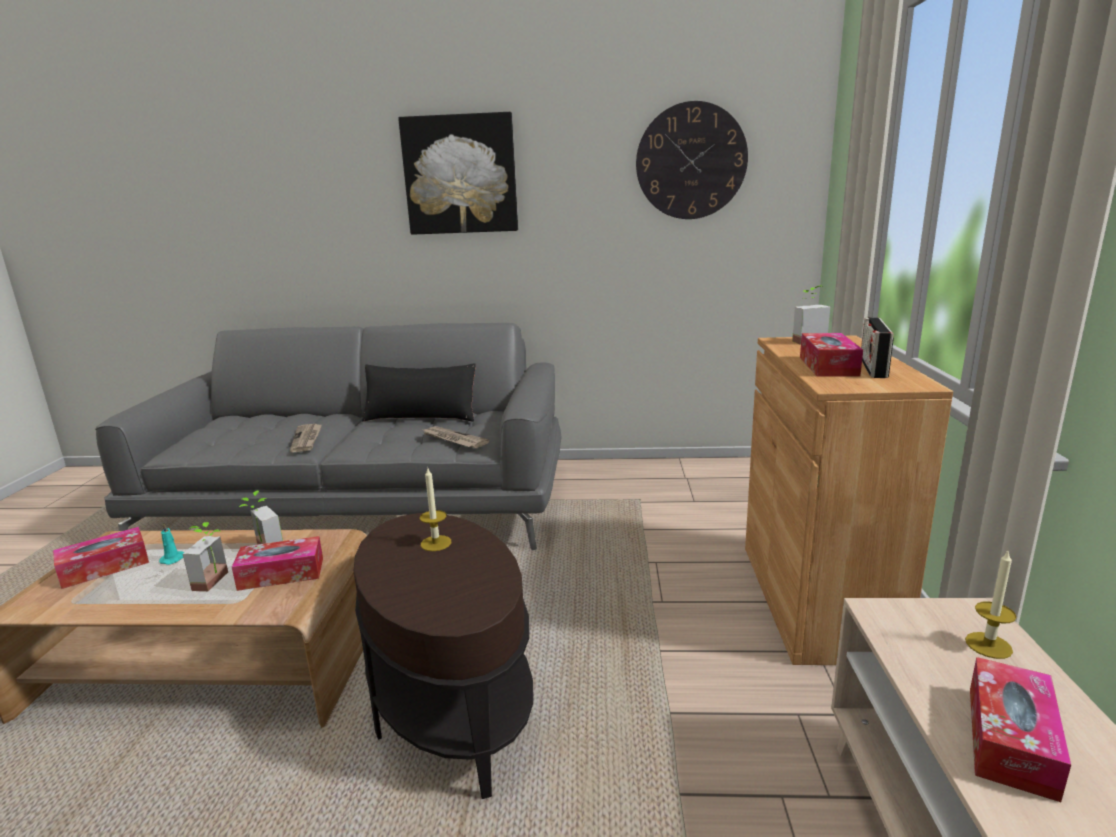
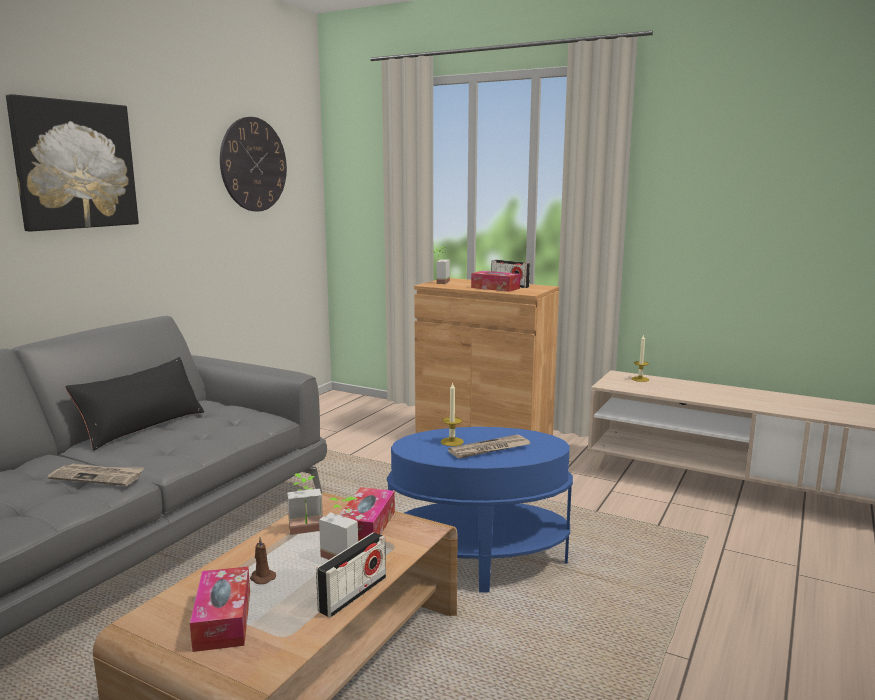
camera: 65 degrees left, 5 degrees down
turquoise candle [159,523,184,565] -> brown candle [250,537,276,584]
brown side table [354,513,533,799] -> blue side table [387,427,573,593]
newspaper [421,426,489,448] -> newspaper moved to [448,434,530,459]
tissue box [970,657,1071,802] -> none
none -> radio [316,532,386,618]

